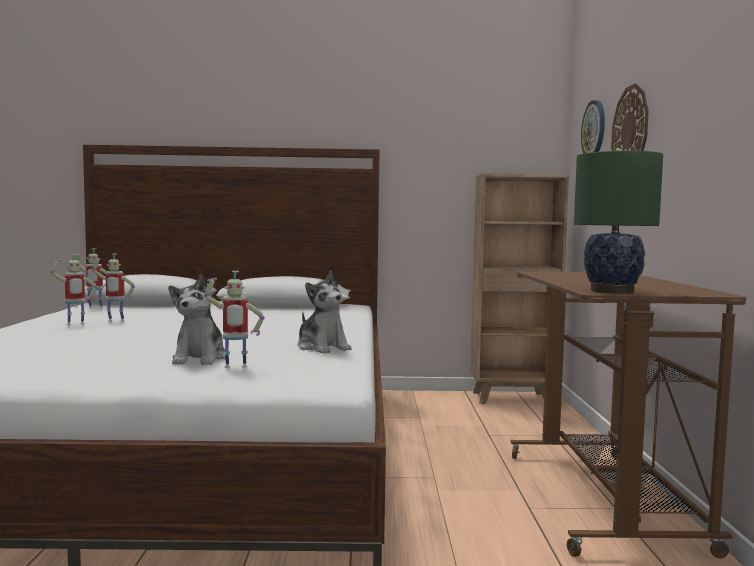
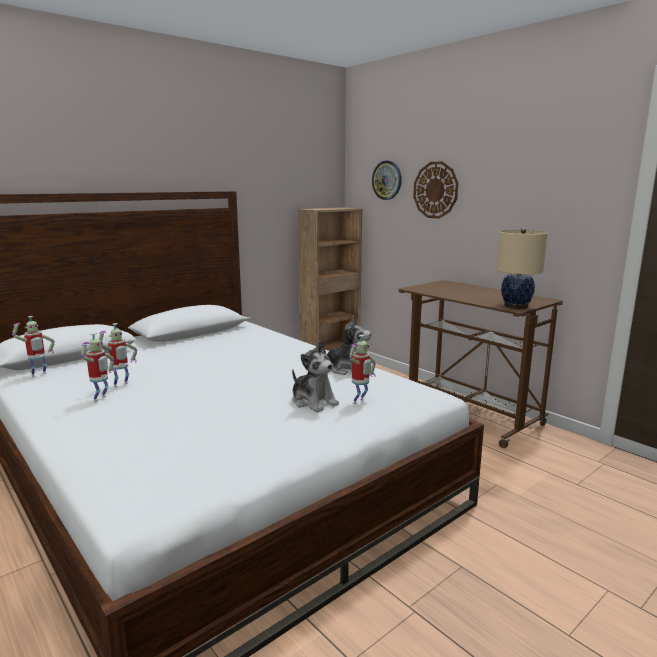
camera: 40 degrees left, 10 degrees up
green table lamp [574,148,663,294] -> beige table lamp [497,228,548,309]

